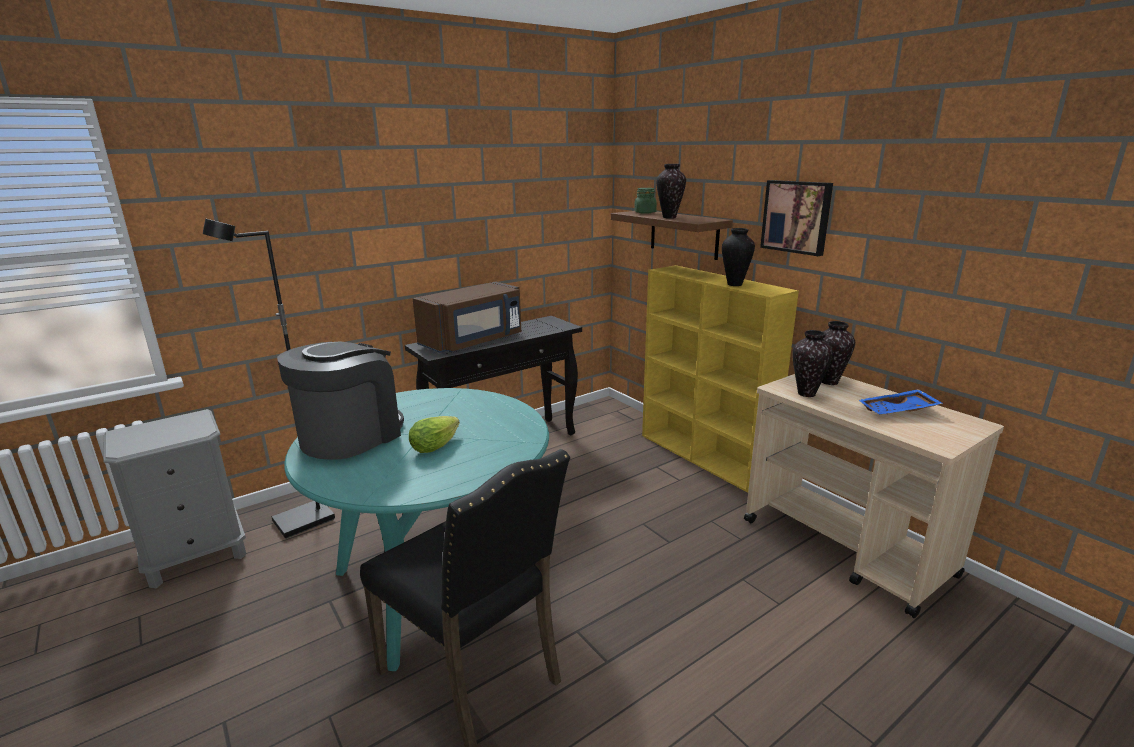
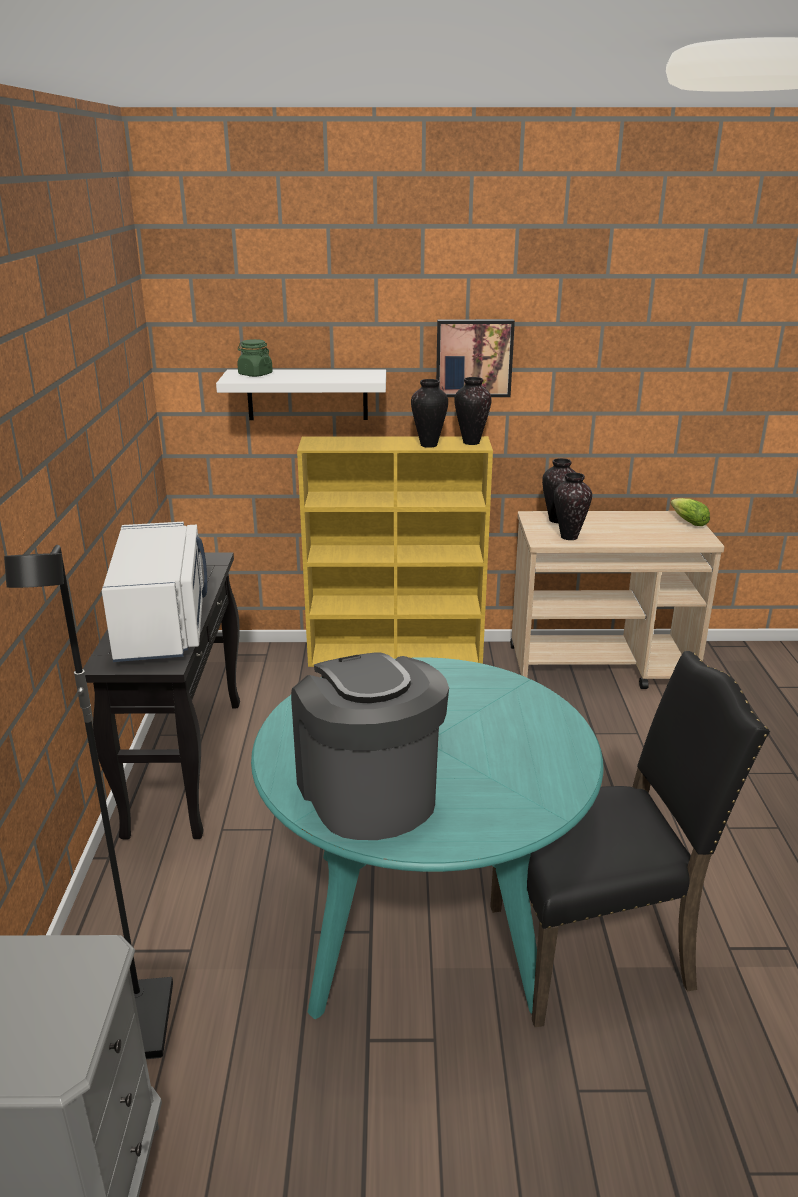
camera: 55 degrees left, 5 degrees up
lettuce [409,416,460,453] -> lettuce moved to [671,498,710,526]
brown microwave [413,281,521,353] -> white microwave [102,522,207,662]
brown shelf [611,211,733,260] -> white shelf [216,369,386,420]
vase [656,164,686,218] -> vase moved to [454,377,492,445]
blue tray [859,389,944,414] -> none

